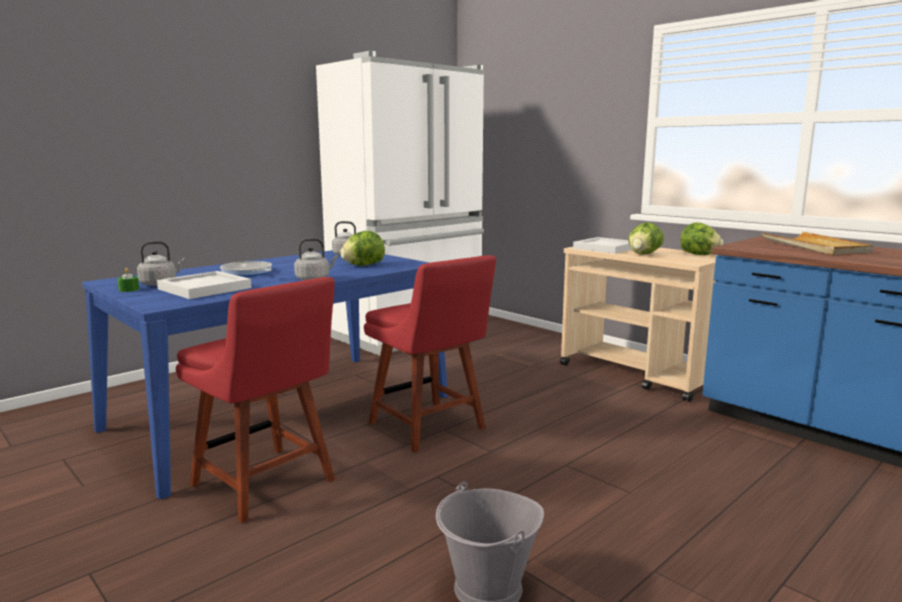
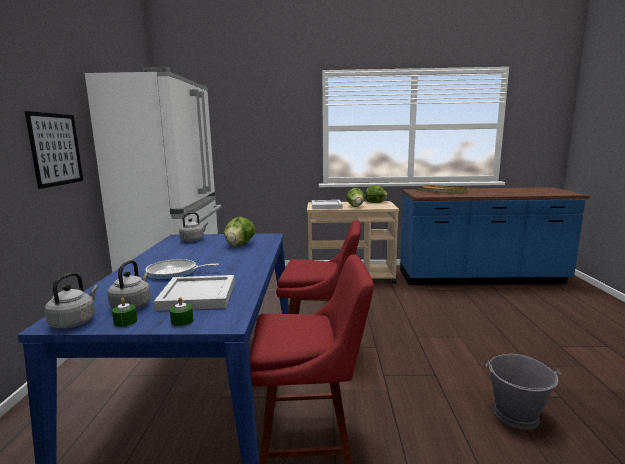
camera: 45 degrees left, 0 degrees up
grey kettle [294,238,338,280] -> grey kettle moved to [45,272,98,329]
none -> picture [25,111,83,189]
none -> green candle [170,297,193,326]

